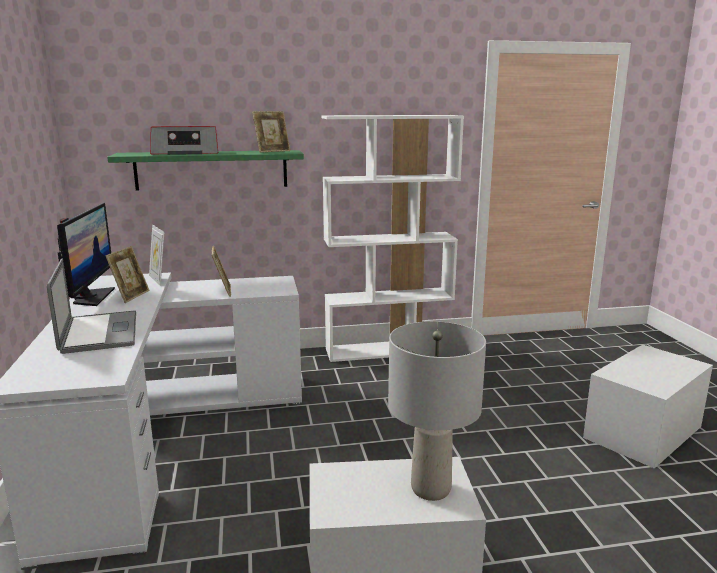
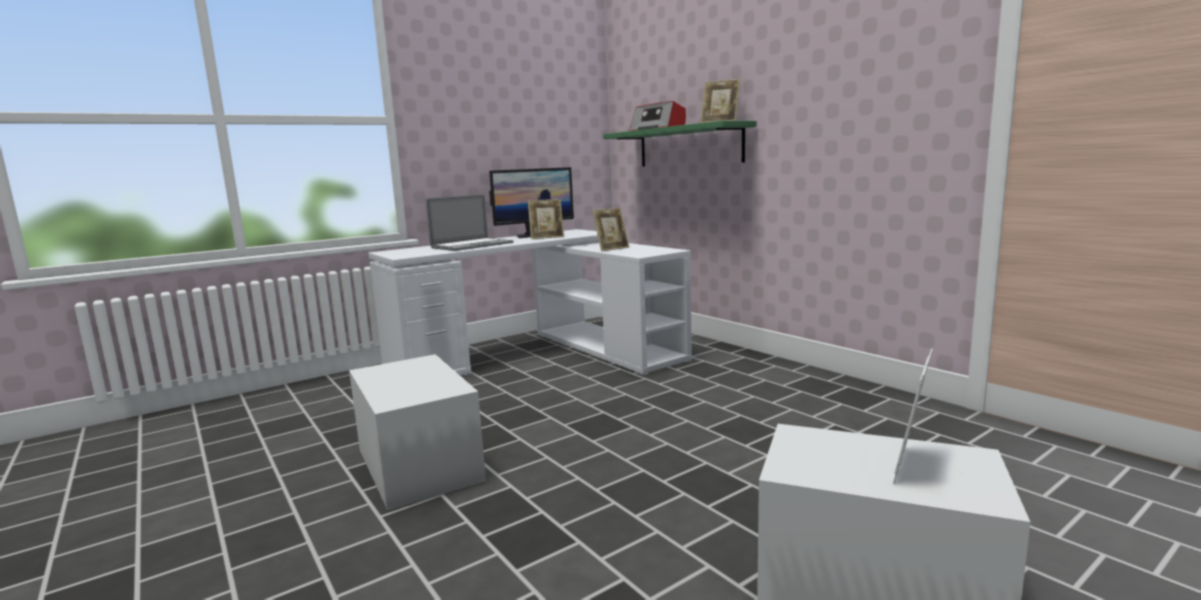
camera: 65 degrees right, 5 degrees down
picture frame [149,225,164,286] -> picture frame moved to [893,348,933,484]
white bookcase [322,115,464,362] -> none
grey table lamp [388,321,486,501] -> none

